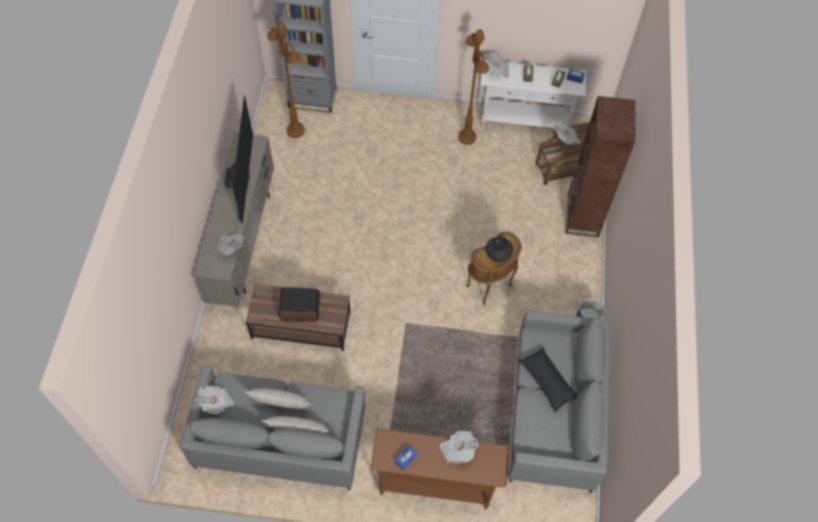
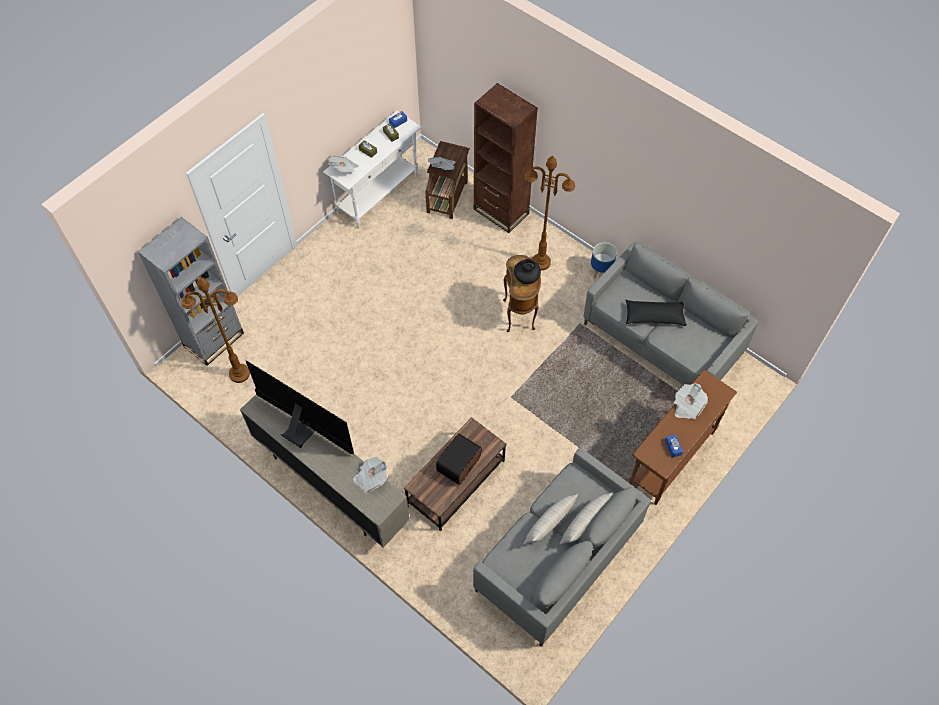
camera: 55 degrees left, 0 degrees up
newspaper [195,385,234,415] -> none
brown floor lamp [458,29,489,145] -> brown floor lamp moved to [525,156,575,270]

